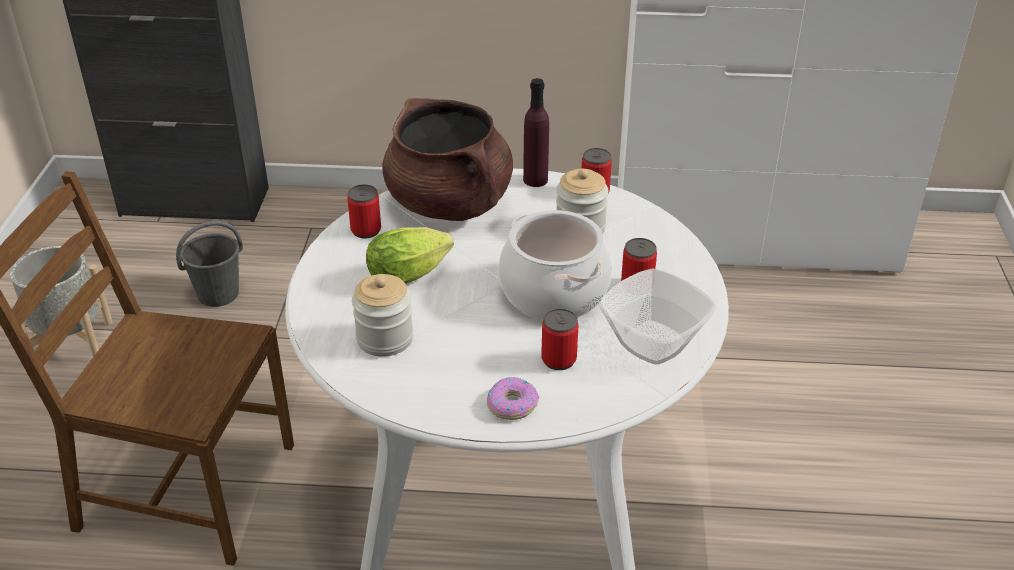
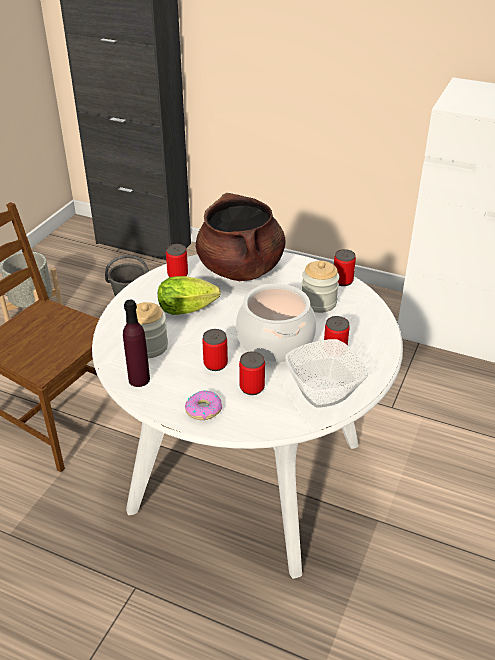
camera: 20 degrees right, 0 degrees up
purple bottle [523,78,549,187] -> purple bottle moved to [123,300,150,387]
none -> can [202,329,228,371]

